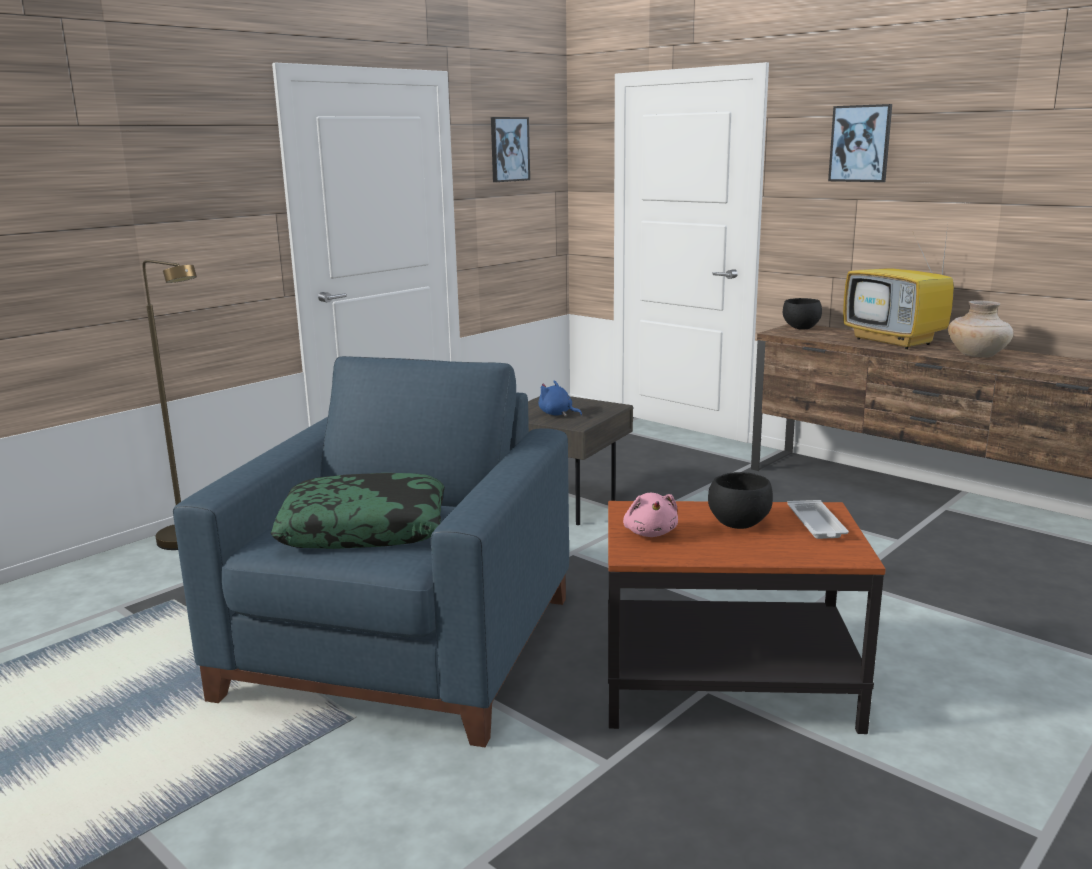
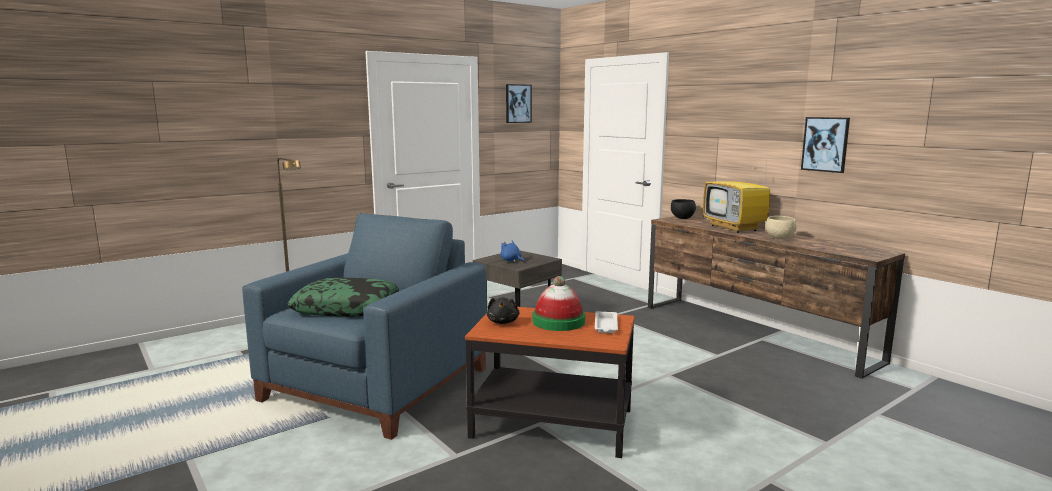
camera: 10 degrees right, 5 degrees down
pink plush toy [623,493,678,537] -> black plush toy [487,297,519,324]
black bowl [708,472,773,529] -> hat [532,276,585,331]
picture [828,104,892,182] -> picture moved to [801,117,850,173]
beige vase [948,300,1014,358] -> beige bowl [766,216,797,239]

